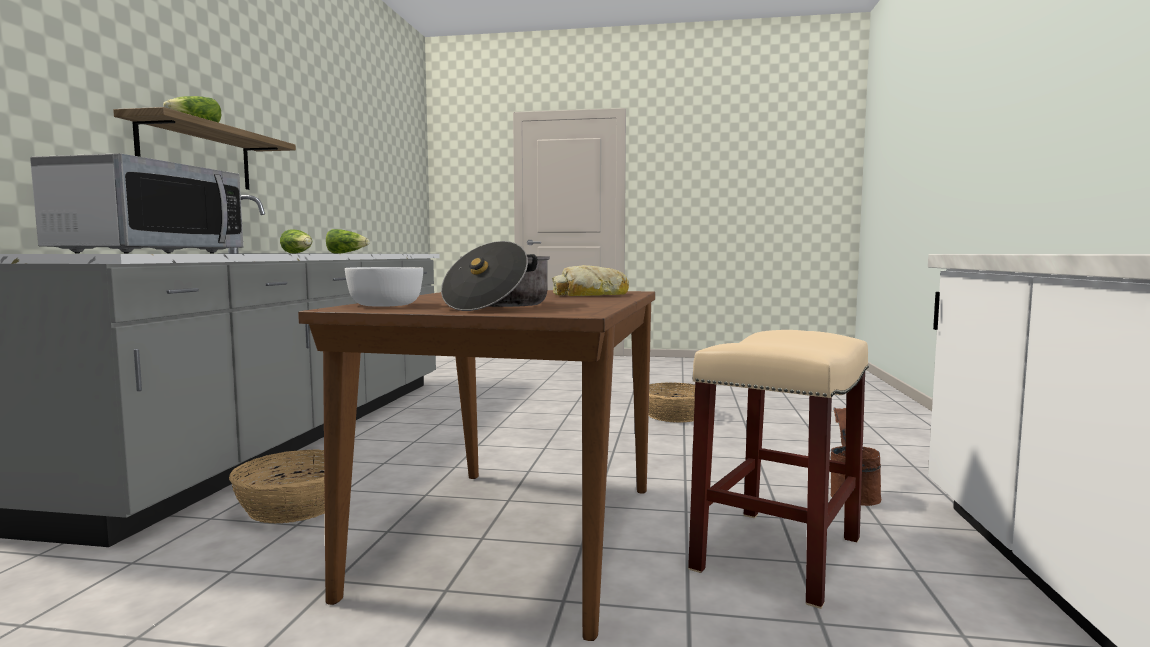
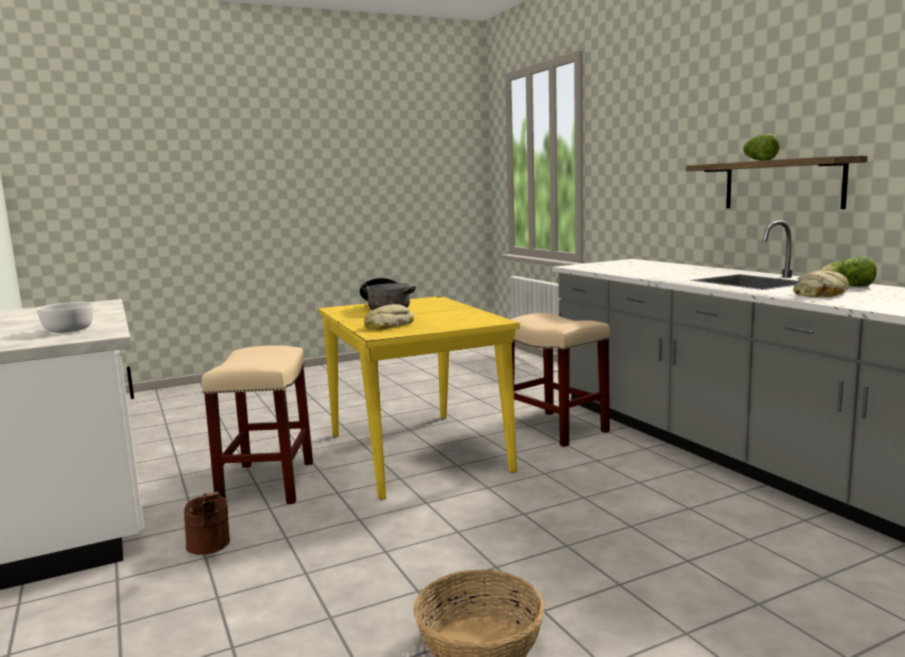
camera: 145 degrees right, 5 degrees up
microwave [30,153,243,253] -> none
basket [229,449,325,523] -> beige stool [510,313,610,448]
brown dining table [298,290,655,641] -> yellow dining table [318,296,520,500]
lettuce [326,229,370,254] -> bread [793,271,849,297]
white bowl [345,267,423,307] -> white bowl moved to [37,302,93,333]

